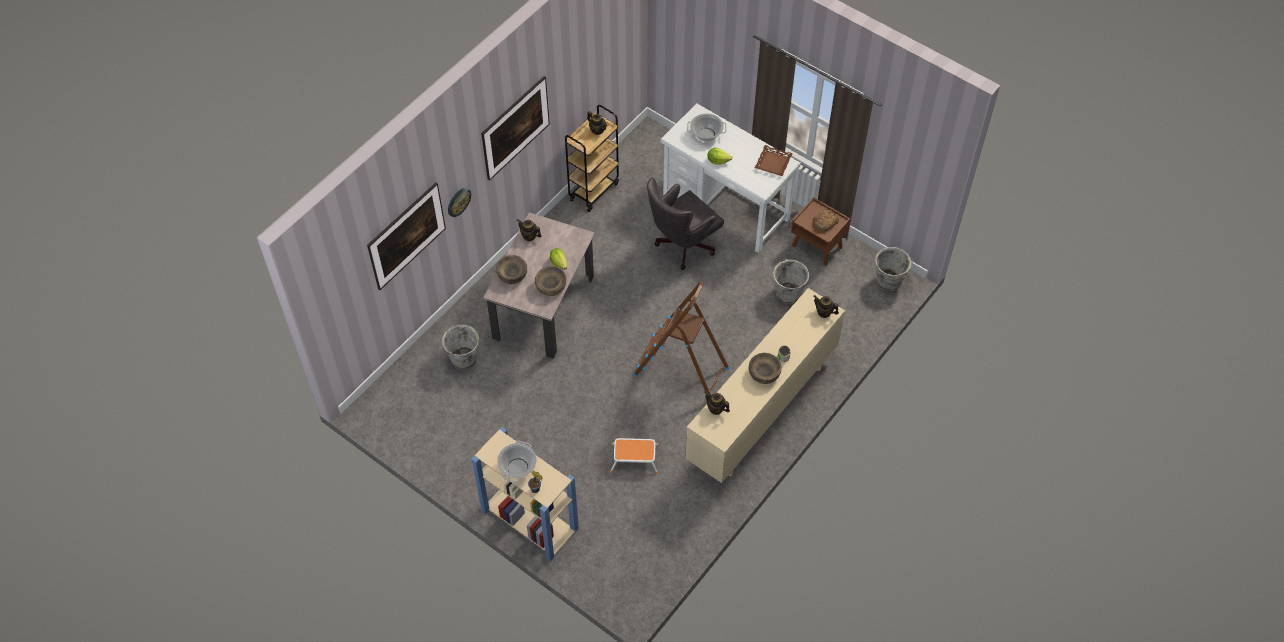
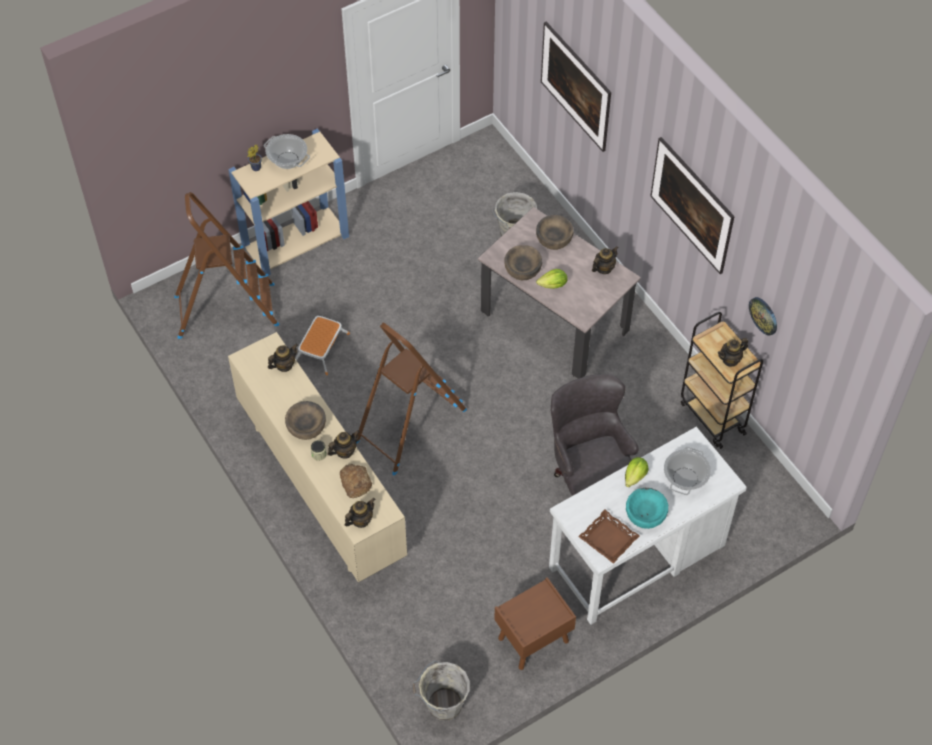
camera: 110 degrees right, 0 degrees up
wall clock [448,188,471,217] -> wall clock moved to [749,297,777,336]
grey bucket [769,258,809,304] -> none
bread [813,210,839,232] -> bread moved to [340,464,372,498]
none -> brown step ladder [174,192,279,339]
none -> teapot [328,430,360,458]
none -> turquoise bowl [626,488,668,529]

